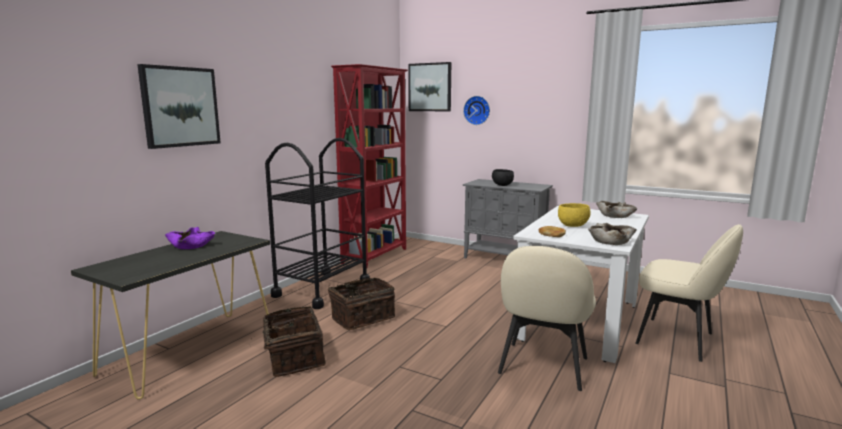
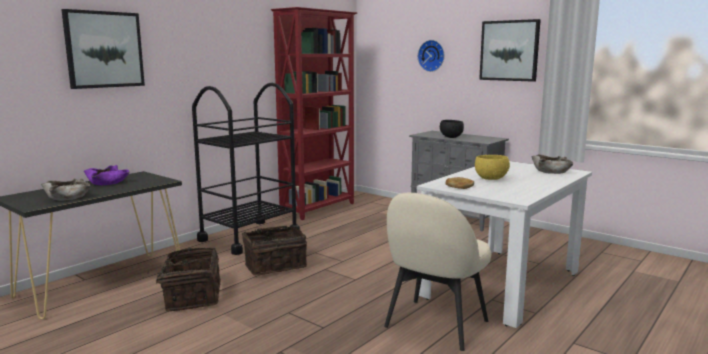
camera: 10 degrees right, 0 degrees up
picture [408,62,451,111] -> picture moved to [479,19,541,82]
beige bowl [588,223,637,245] -> beige bowl moved to [41,179,90,201]
beige chair [636,224,743,362] -> none

